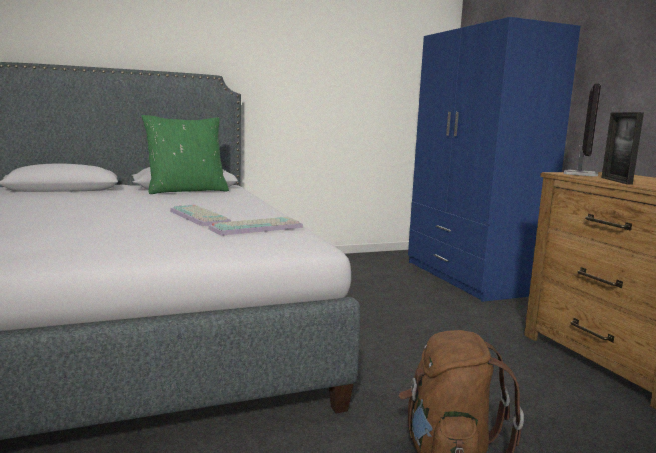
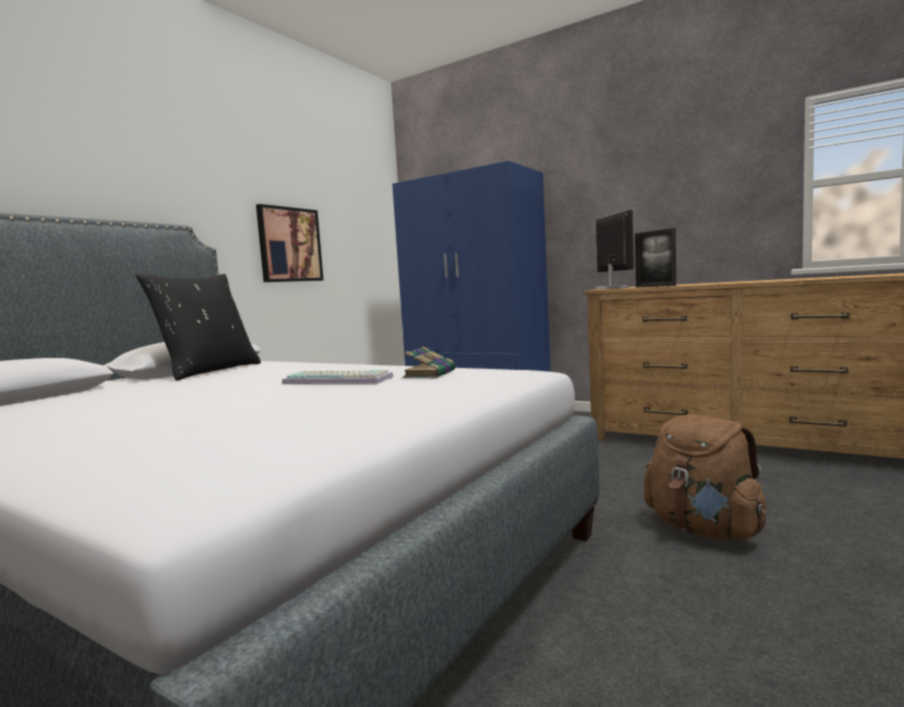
camera: 35 degrees left, 5 degrees down
green pillow [141,115,229,194] -> black pillow [136,274,261,380]
keyboard [208,217,303,236] -> book [403,347,455,378]
none -> picture [256,204,323,282]

